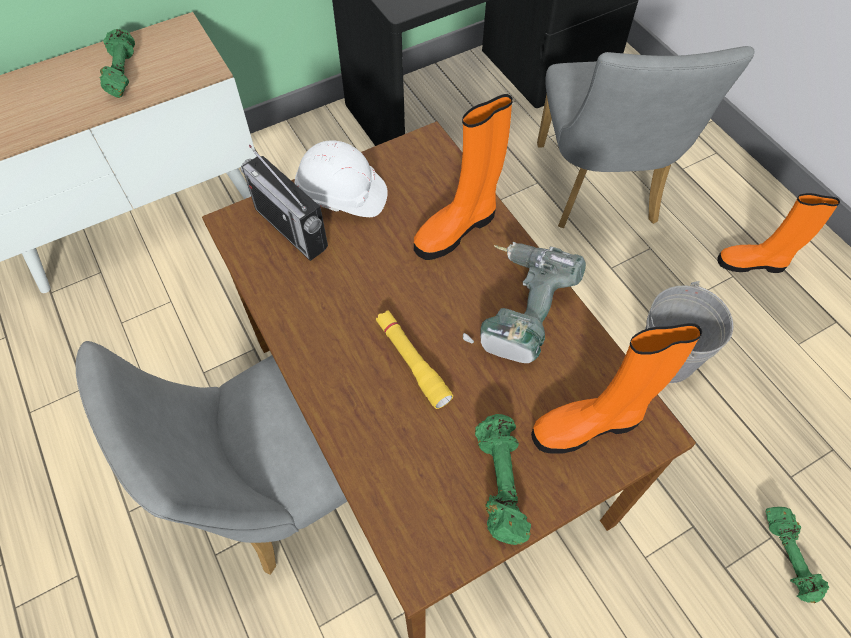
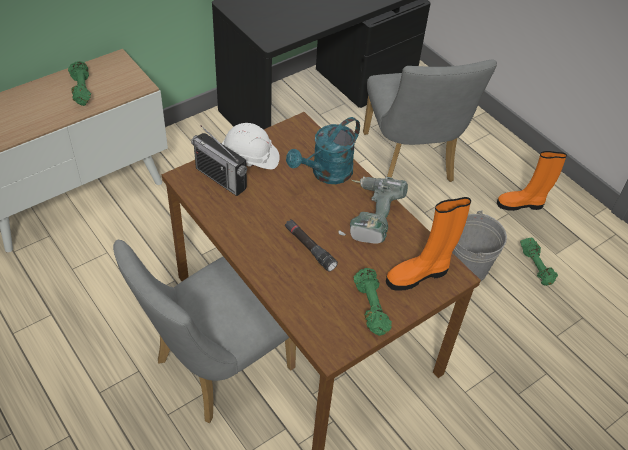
camera: 10 degrees left, 10 degrees down
yellow flashlight [376,310,453,409] -> black flashlight [285,219,338,272]
orange boot [414,94,513,260] -> turquoise watering can [286,117,360,184]
green dumbbell [766,507,829,603] -> green dumbbell moved to [520,238,558,286]

